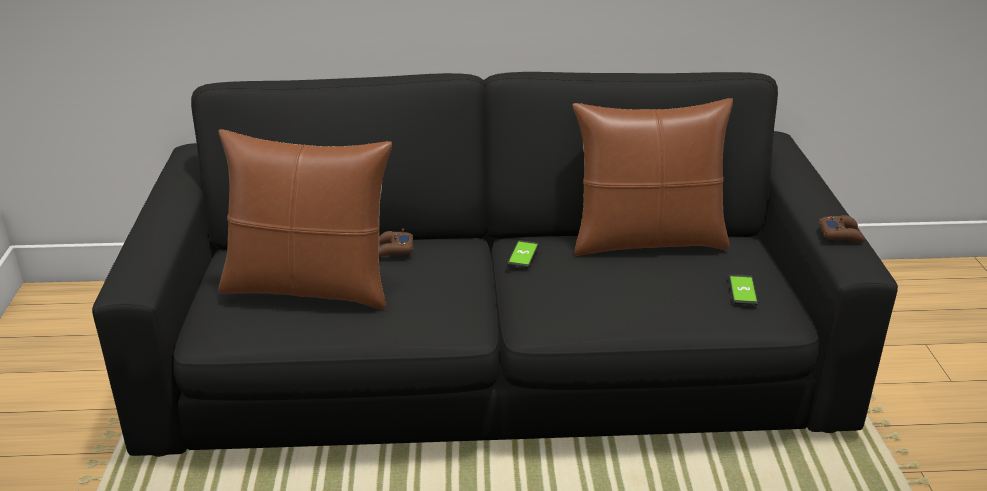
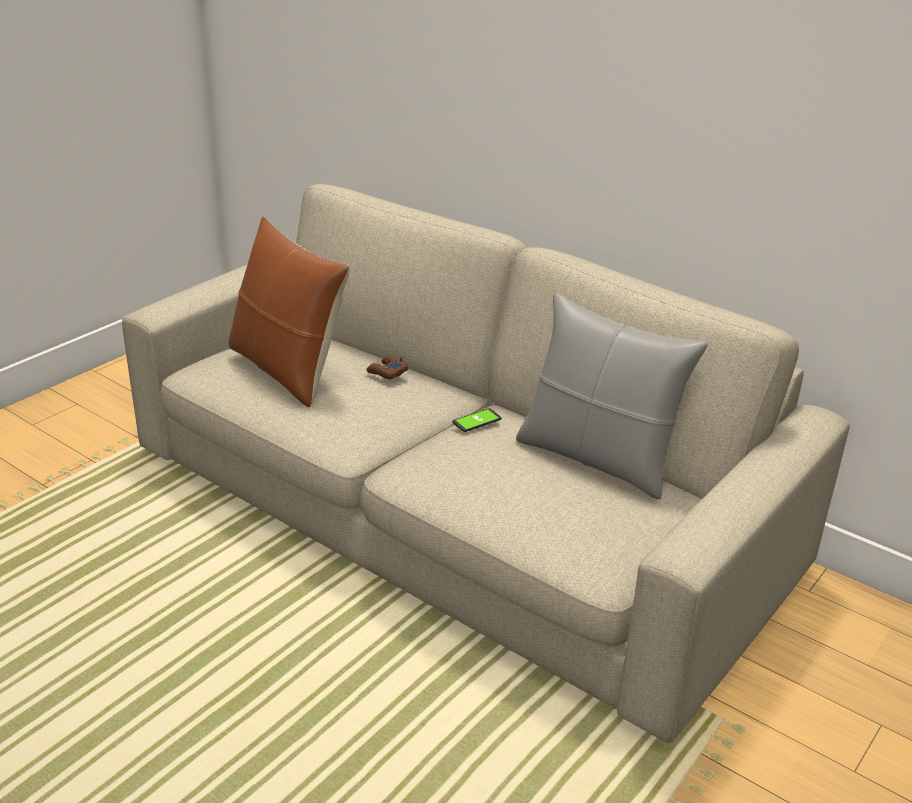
camera: 40 degrees right, 0 degrees up
black sofa [92,72,898,457] -> beige sofa [122,184,850,743]
brown pillow [572,98,733,255] -> grey pillow [516,293,708,499]
phone [728,274,758,305] -> none
brown game controller [818,215,865,243] -> none

